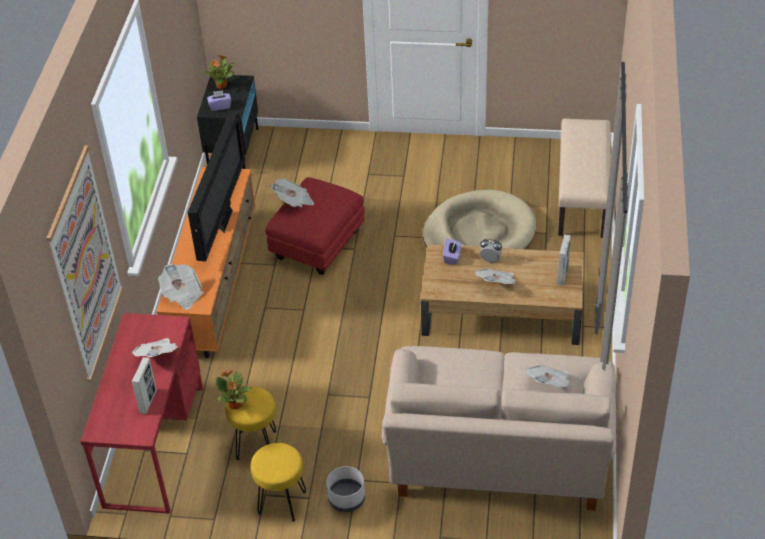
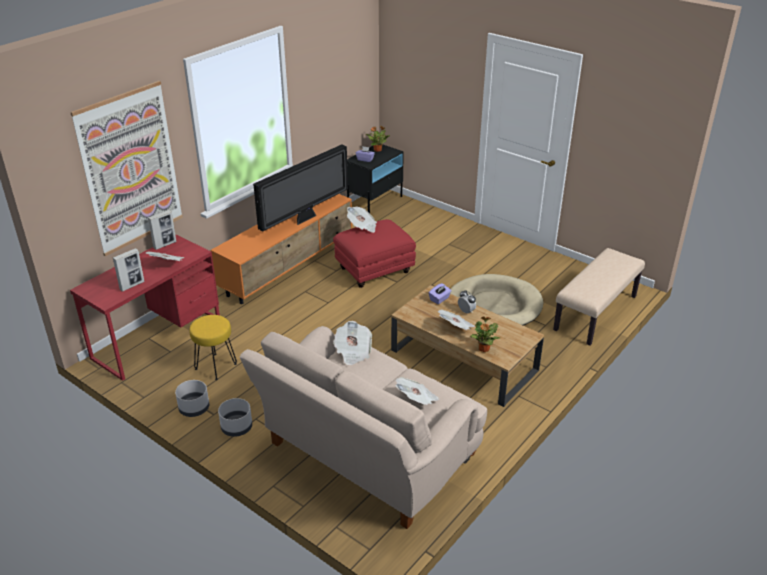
camera: 30 degrees right, 10 degrees down
newspaper [158,263,203,310] -> newspaper moved to [333,321,372,366]
potted plant [216,370,252,409] -> potted plant moved to [470,316,500,352]
yellow stool [251,443,306,522] -> grey planter [175,380,209,417]
picture frame [557,235,571,285] -> picture frame moved to [148,210,176,250]

